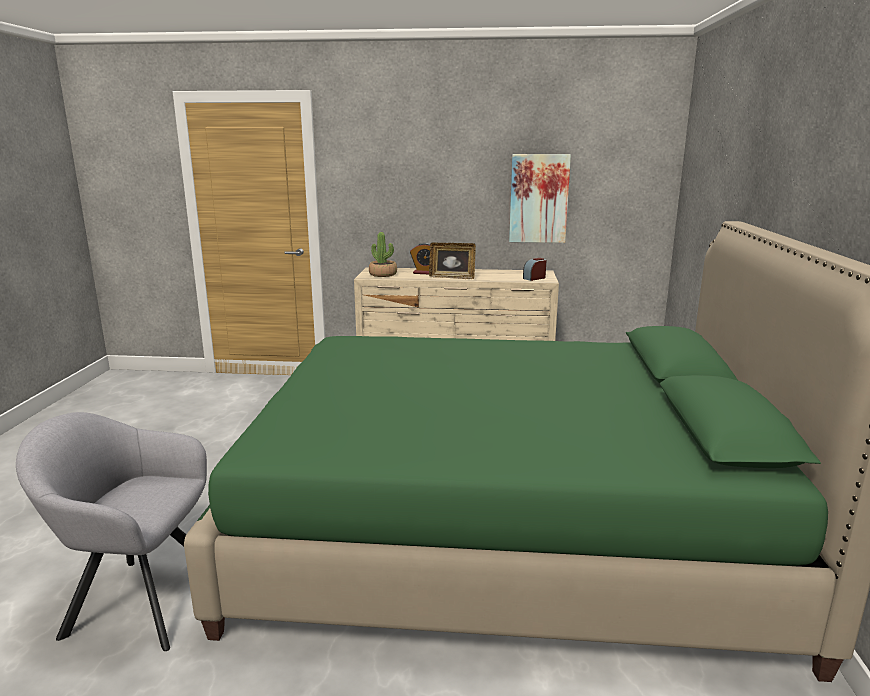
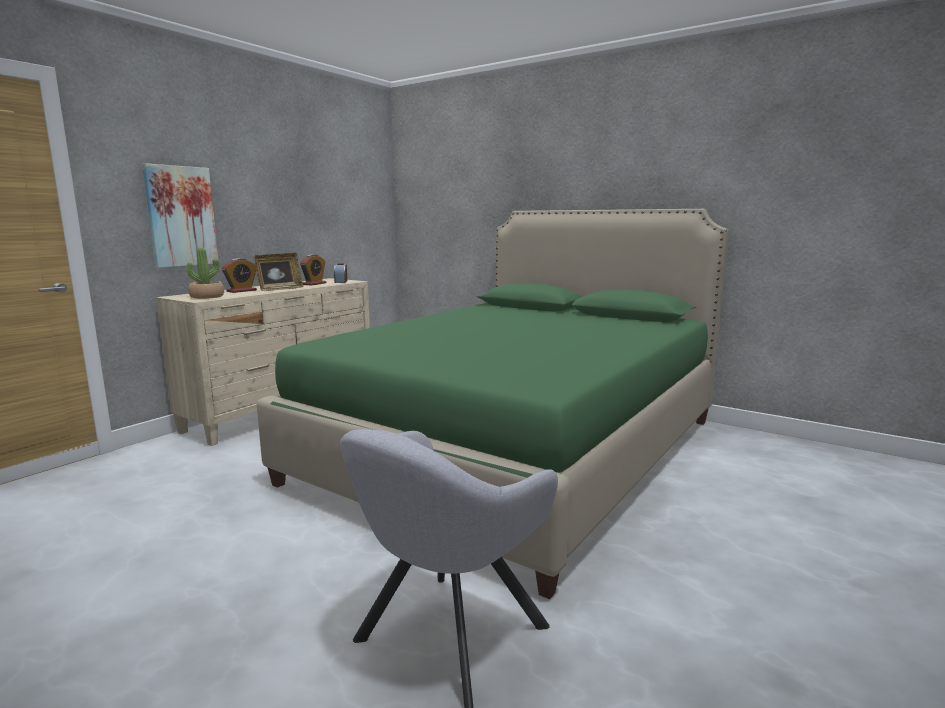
camera: 60 degrees left, 5 degrees down
picture [509,154,571,243] -> picture moved to [142,163,219,268]
none -> alarm clock [300,254,327,285]

